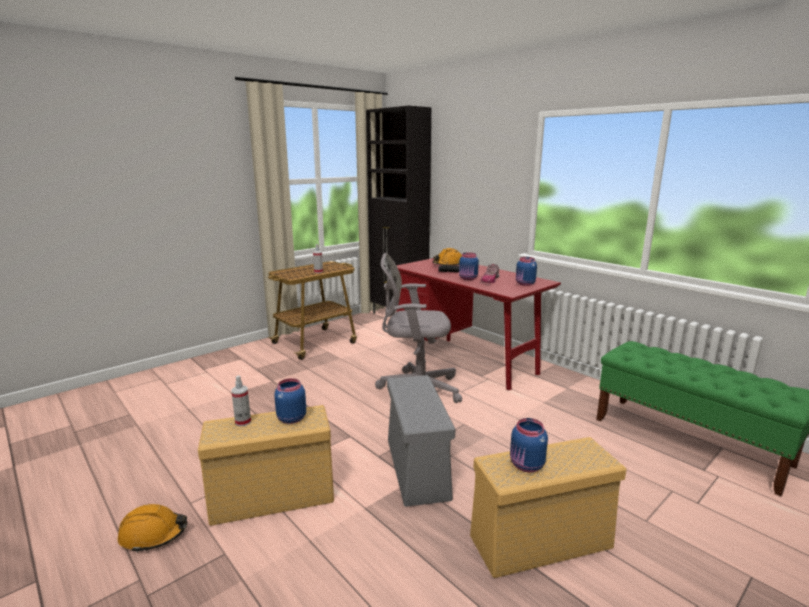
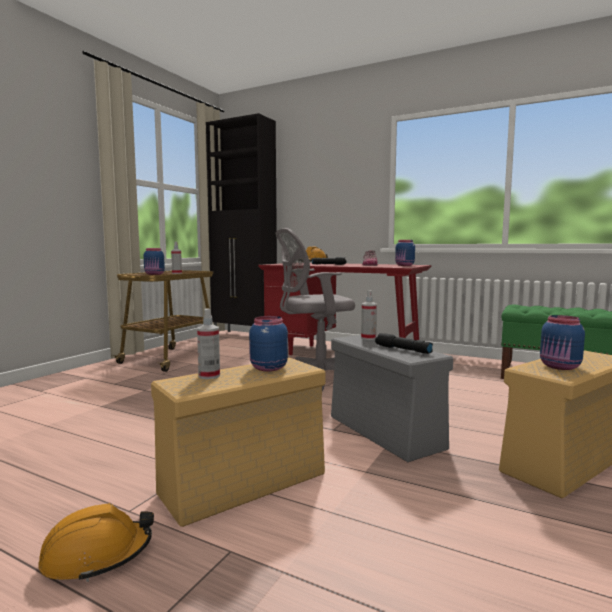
camera: 20 degrees left, 10 degrees down
blue jar [459,252,479,280] -> blue jar moved to [144,248,165,275]
none -> spray bottle [361,290,377,340]
none -> black flashlight [375,333,433,354]

